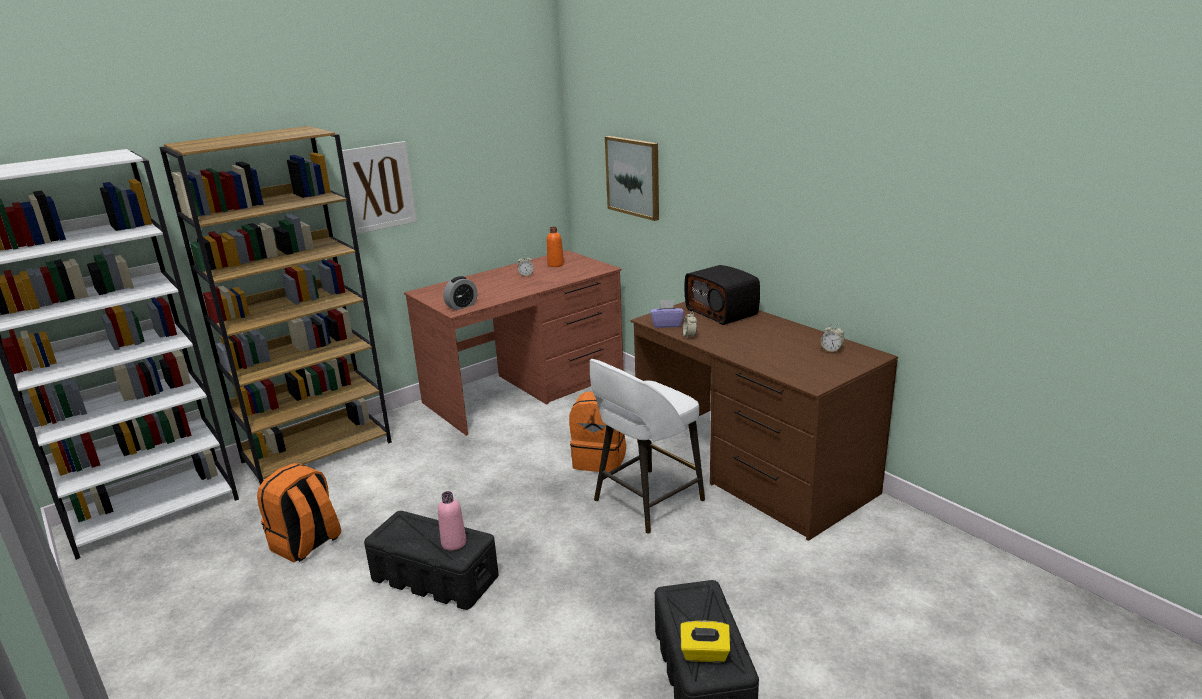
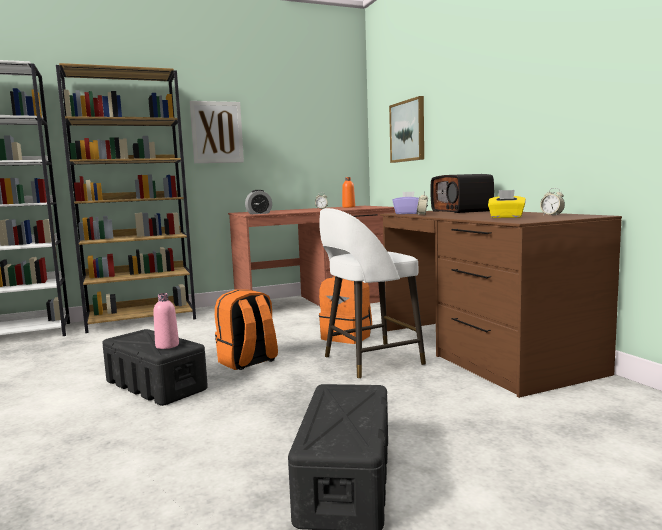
camera: 15 degrees right, 15 degrees down
orange backpack [257,463,341,563] -> orange backpack moved to [215,289,278,370]
yellow tissue box [680,621,730,662] -> yellow tissue box moved to [488,190,526,218]

